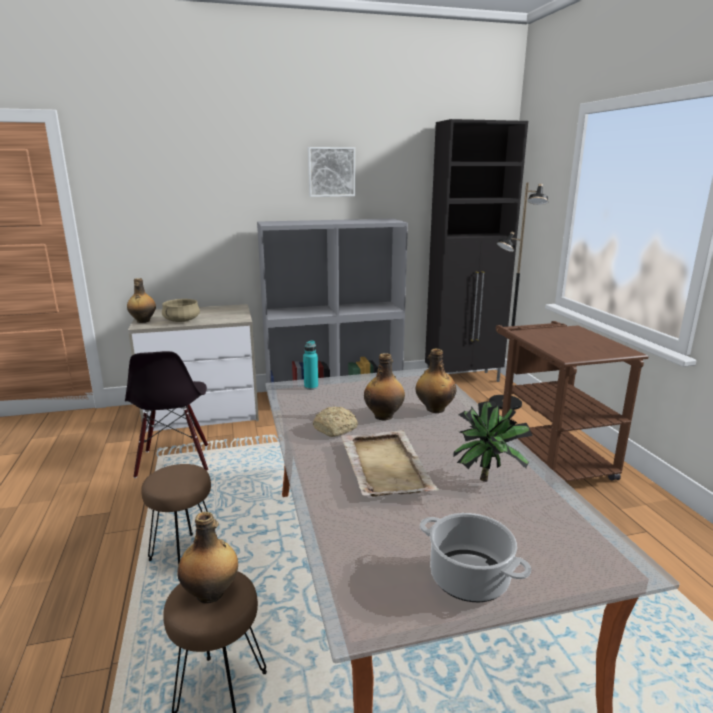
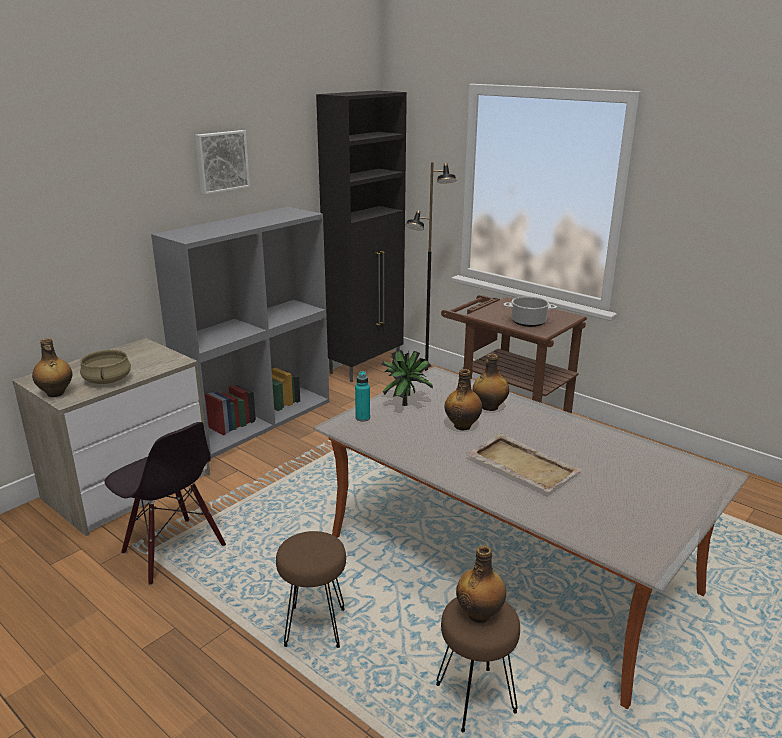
camera: 35 degrees left, 5 degrees up
bread [313,406,358,437] -> none
cooking pot [420,513,531,602] -> cooking pot moved to [503,296,557,327]
potted plant [453,402,533,482] -> potted plant moved to [381,350,433,406]

